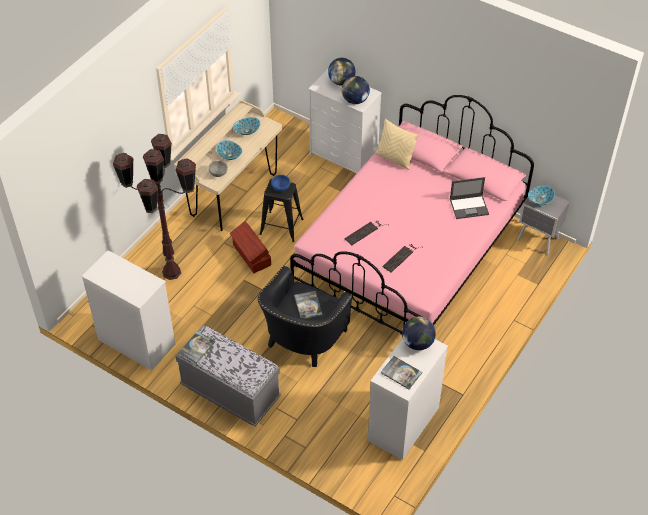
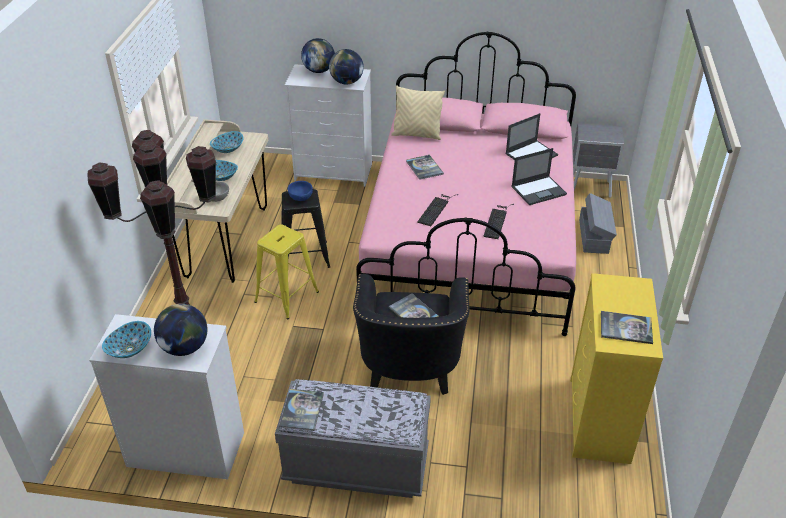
camera: 25 degrees left, 10 degrees down
brown storage box [230,221,271,273] -> yellow stool [254,224,319,319]
white dresser [368,338,448,460] -> yellow dresser [570,273,663,464]
globe [402,317,436,350] -> globe moved to [154,304,208,356]
bowl [528,186,555,205] -> bowl moved to [102,321,151,358]
none -> book [406,155,444,180]
none -> laptop [512,148,567,205]
none -> grey storage box [579,193,617,254]

